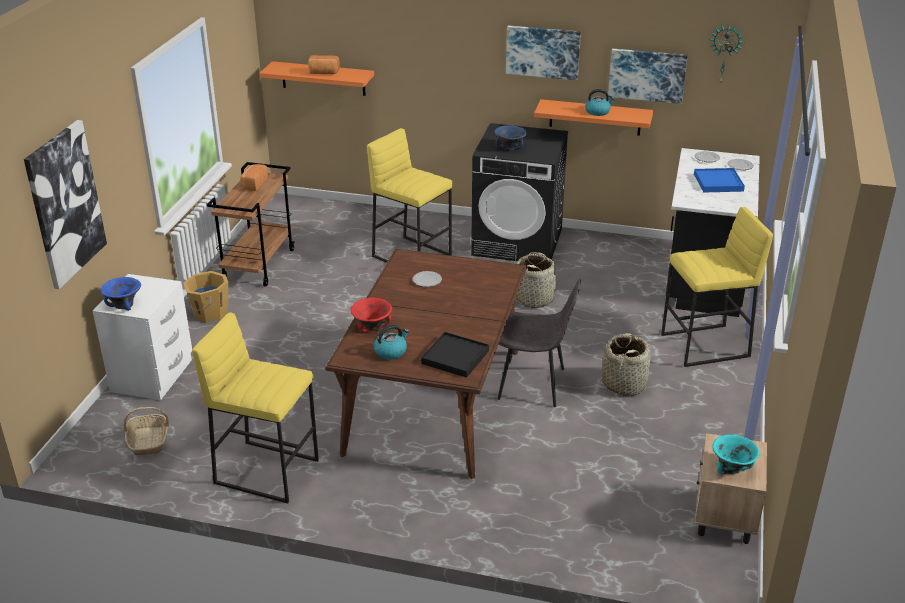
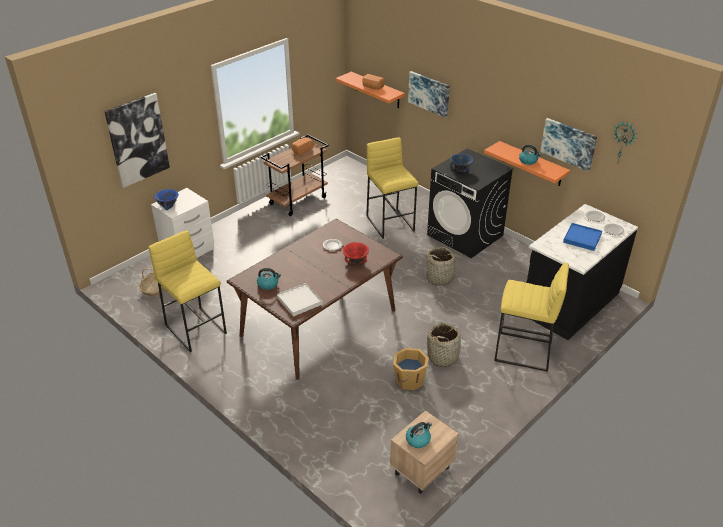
camera: 30 degrees right, 5 degrees up
orange bucket [183,271,228,322] -> orange bucket moved to [393,348,429,390]
red bowl [351,298,392,332] -> red bowl moved to [343,242,369,264]
black tray [421,332,489,378] -> white tray [277,283,322,317]
grey chair [497,278,581,407] -> none
picture [506,26,581,80] -> picture moved to [408,71,450,118]
turquoise bowl [712,435,760,474] -> kettle [406,422,432,448]

